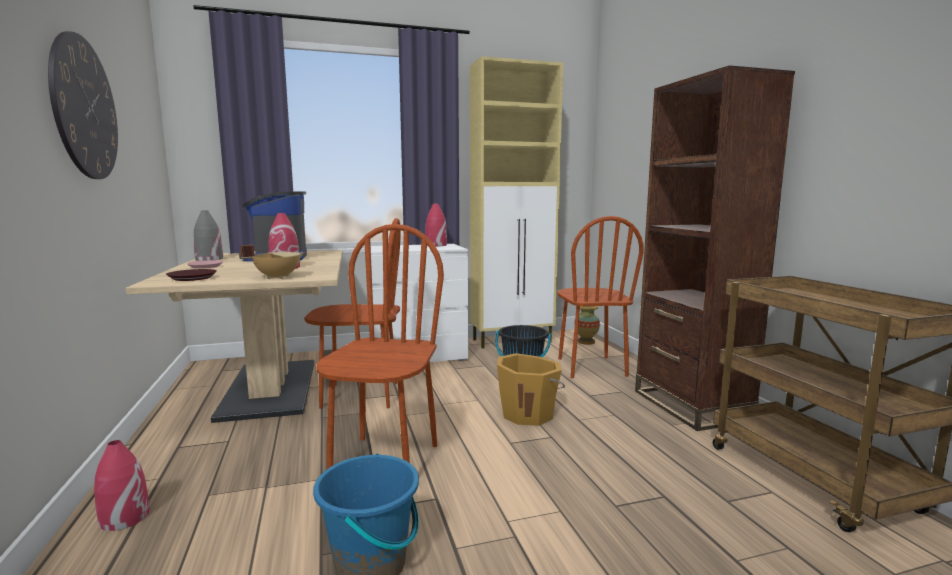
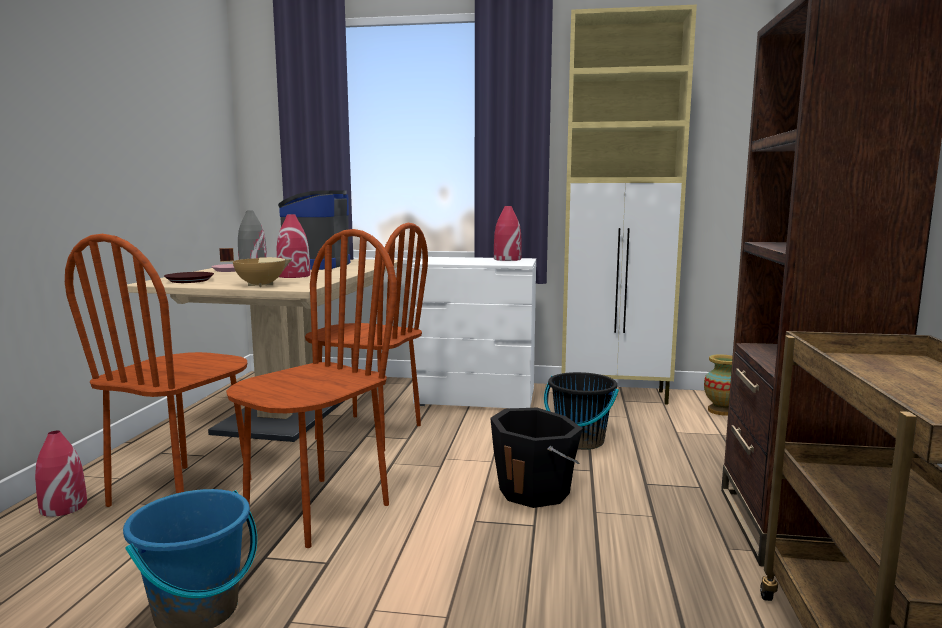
camera: 25 degrees right, 0 degrees up
wall clock [48,31,118,179] -> none
orange bucket [497,353,565,426] -> black bucket [490,408,583,508]
brown chair [557,216,644,378] -> brown chair moved to [65,234,252,507]

